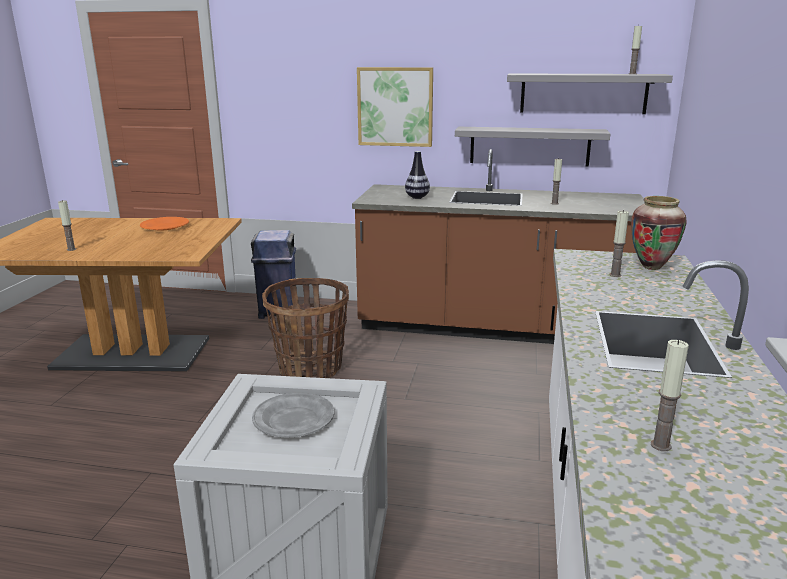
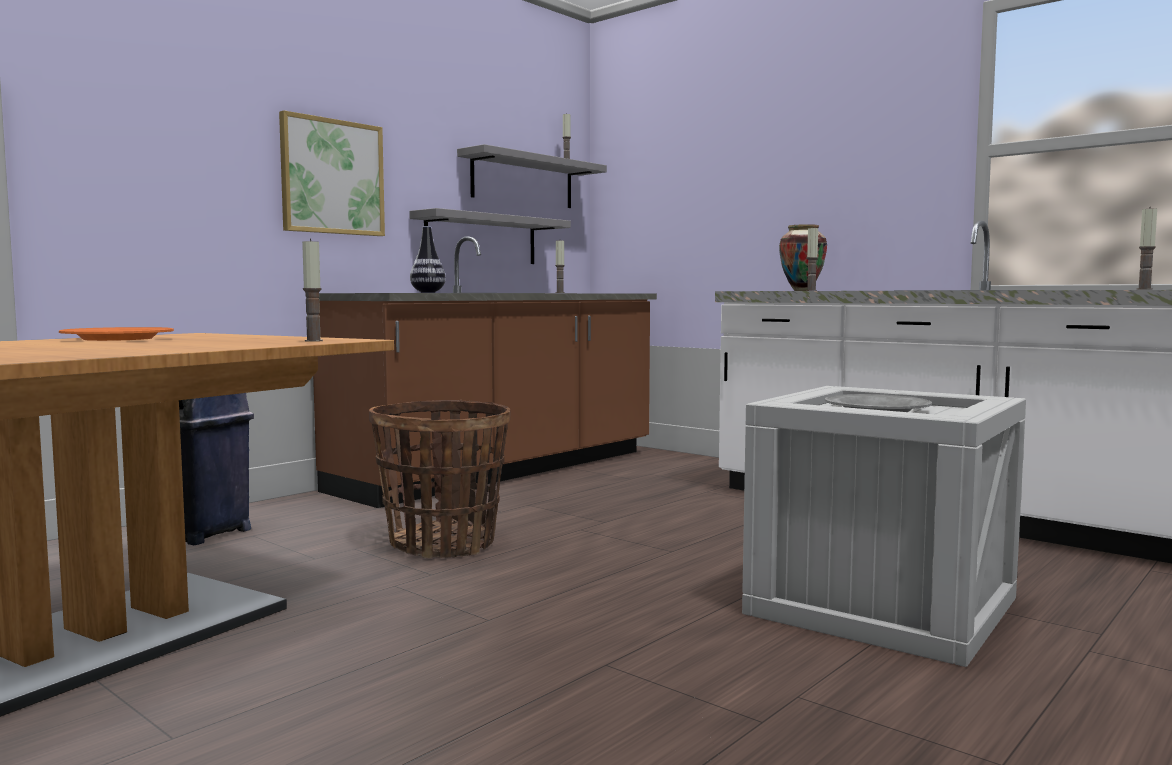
camera: 60 degrees left, 15 degrees down
candle [58,200,76,251] -> candle moved to [302,238,323,342]

